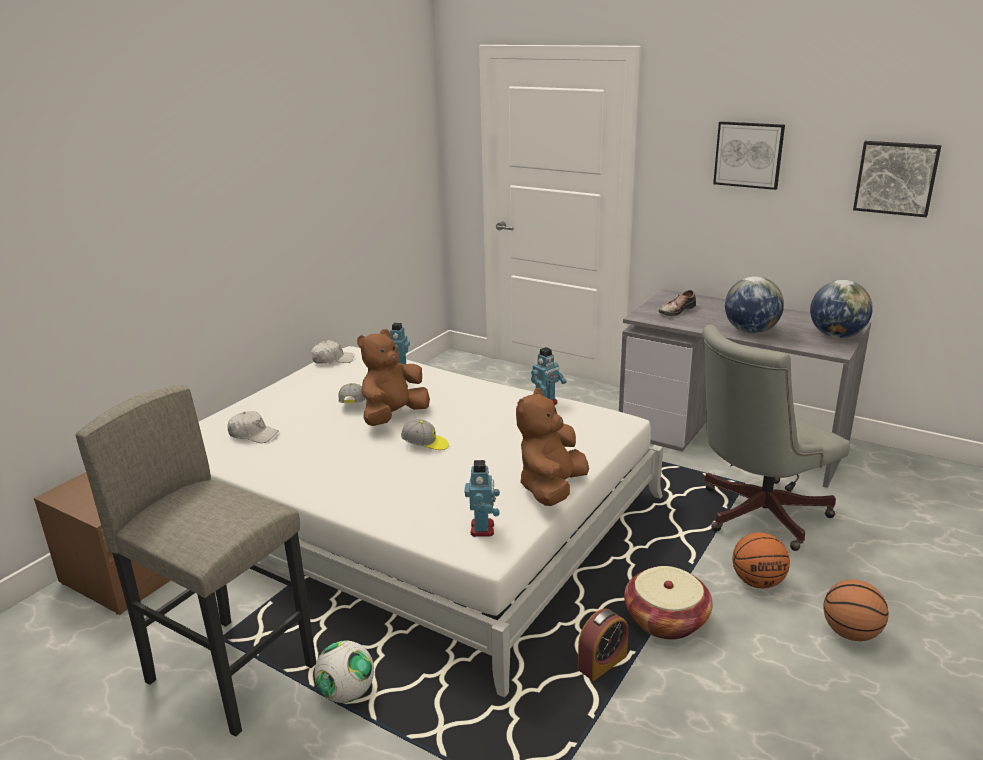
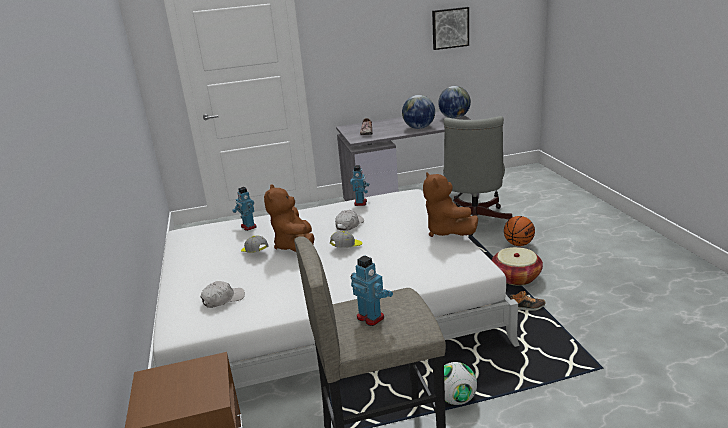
camera: 45 degrees left, 0 degrees up
white cap [311,340,354,364] -> white cap moved to [335,210,364,231]
toy robot [464,460,500,537] -> toy robot moved to [350,255,393,326]
alarm clock [578,608,628,681] -> shoe [510,291,545,311]
picture [713,121,785,190] -> none
basketball [823,579,889,641] -> none

